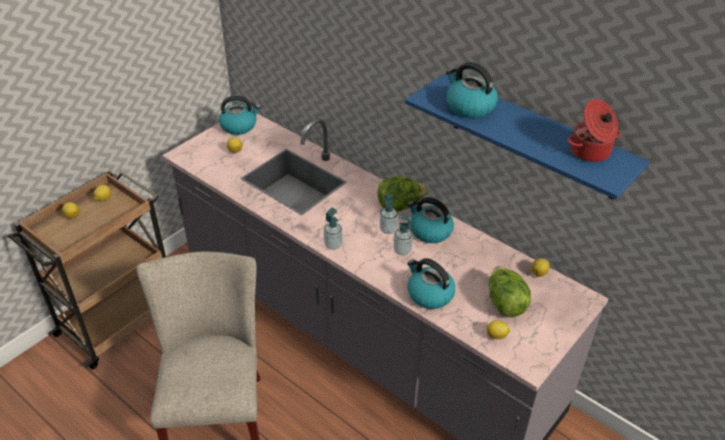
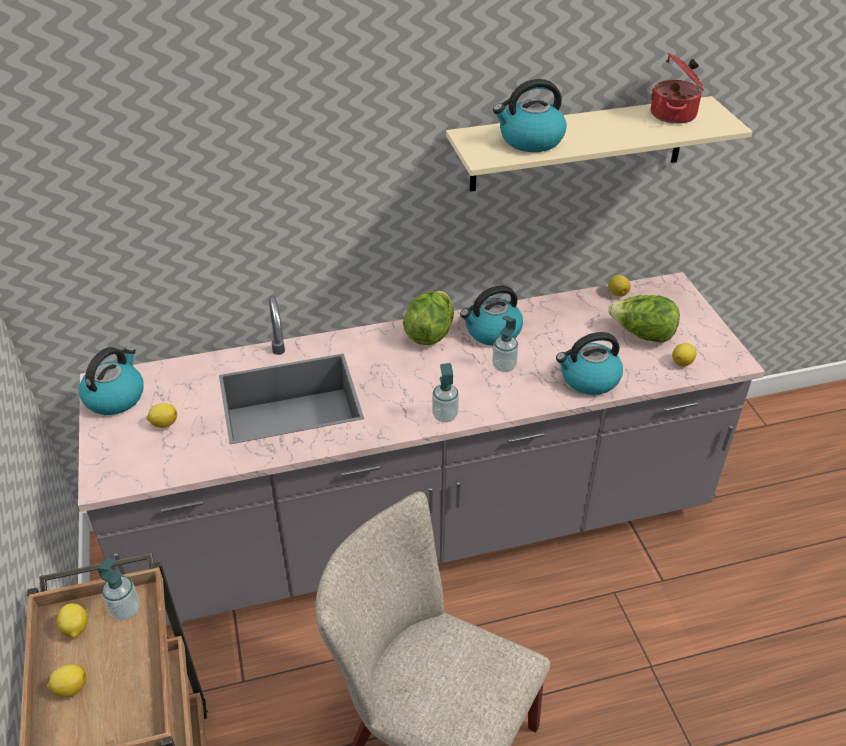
camera: 55 degrees left, 0 degrees up
soap dispenser [379,194,398,234] -> soap dispenser moved to [98,558,140,621]
blue shelf [405,74,650,200] -> beige shelf [446,96,753,192]

